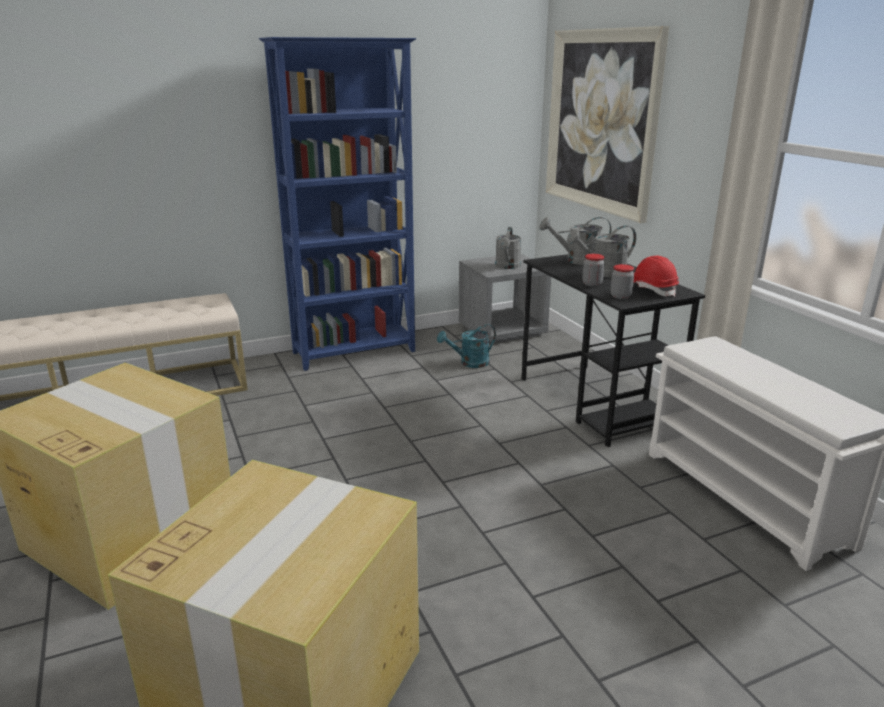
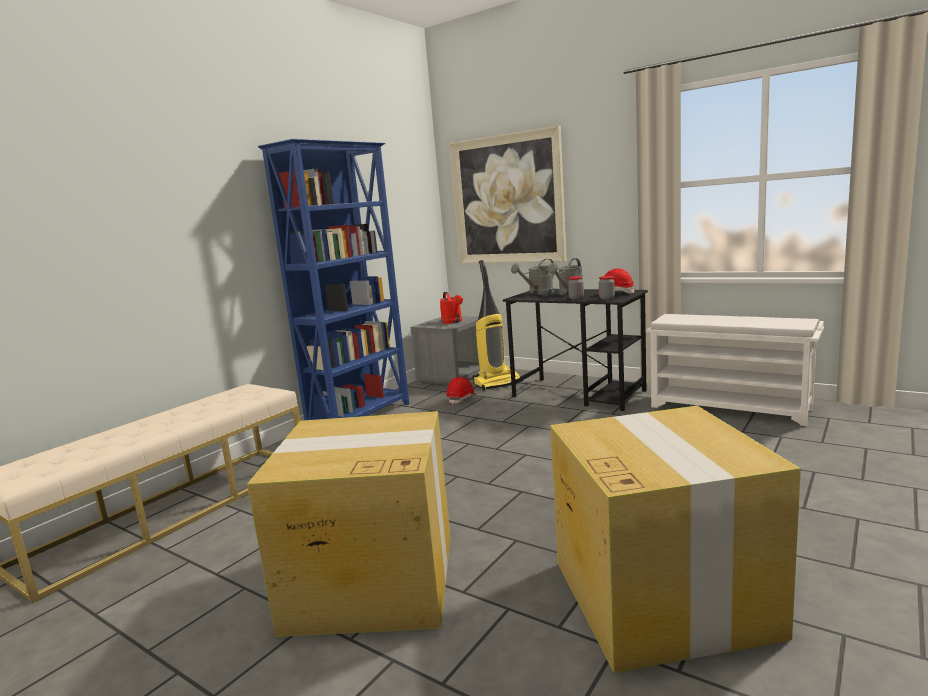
camera: 30 degrees left, 10 degrees down
turquoise watering can [437,324,496,368] -> red hard hat [446,377,477,404]
grey watering can [495,227,521,269] -> red watering can [439,292,463,324]
none -> vacuum cleaner [473,260,523,390]

